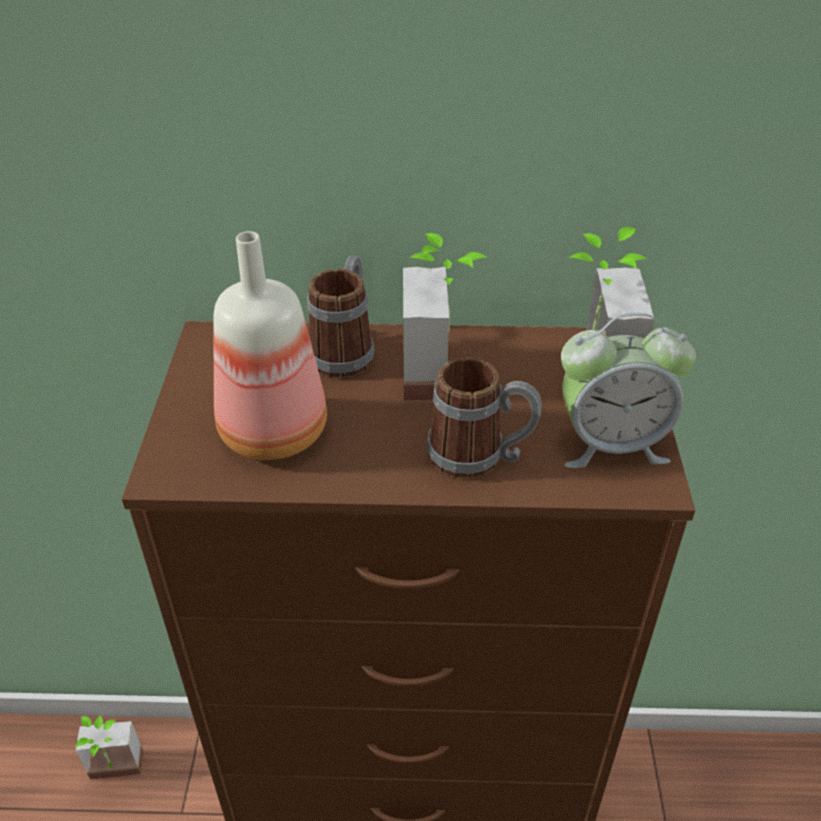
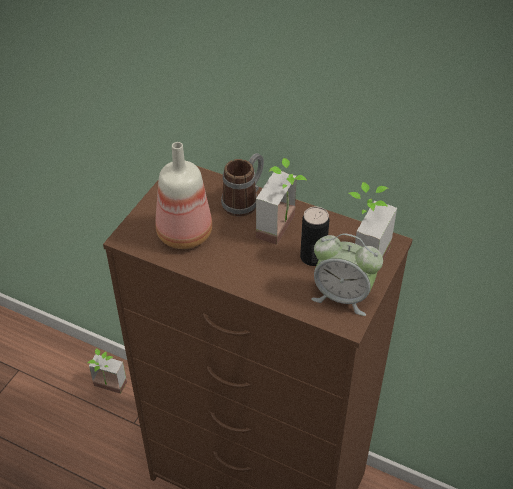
camera: 25 degrees right, 5 degrees up
mug [427,357,542,478] -> none
none -> can [300,207,329,266]

